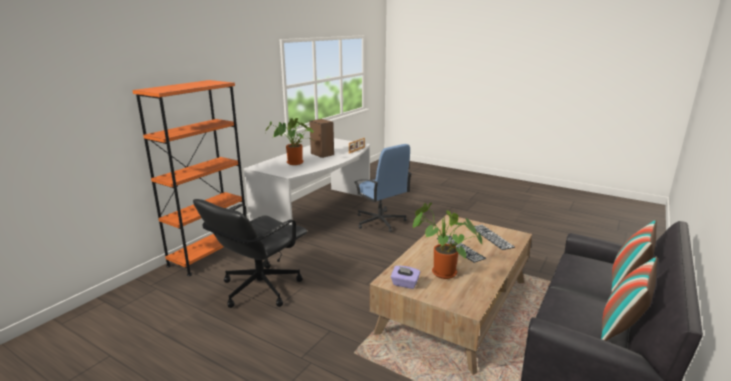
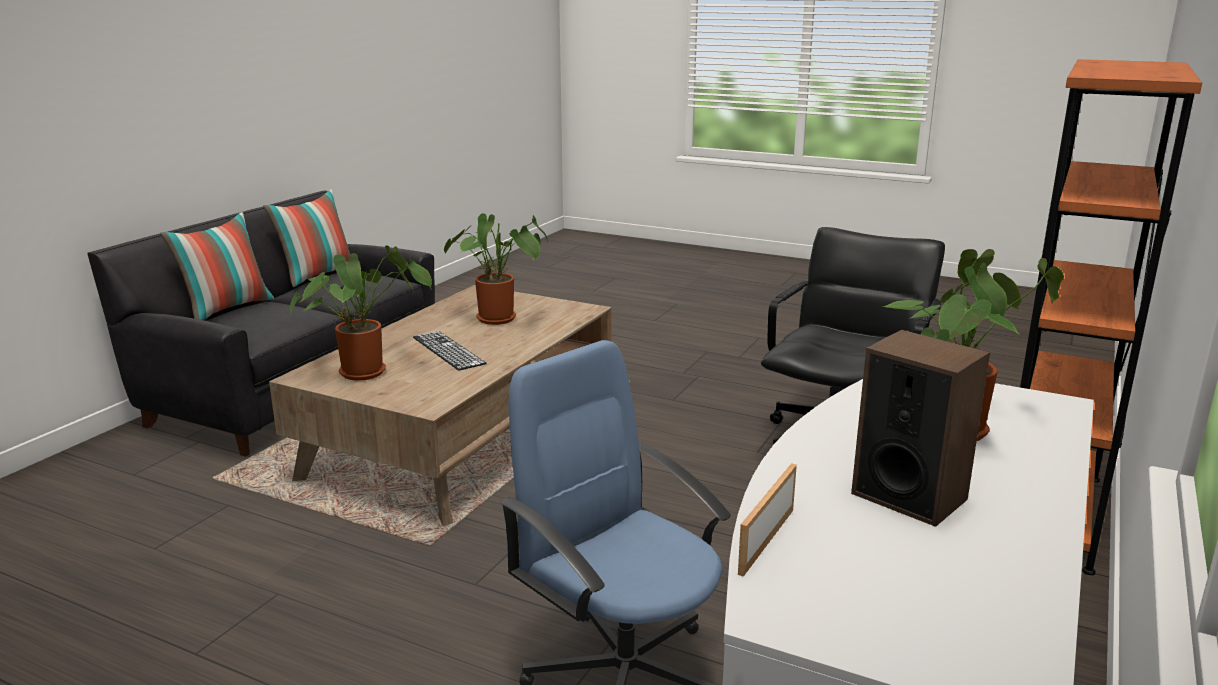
camera: 175 degrees right, 0 degrees up
purple tissue box [391,266,420,289] -> none
keyboard [474,225,515,250] -> potted plant [290,245,432,381]

